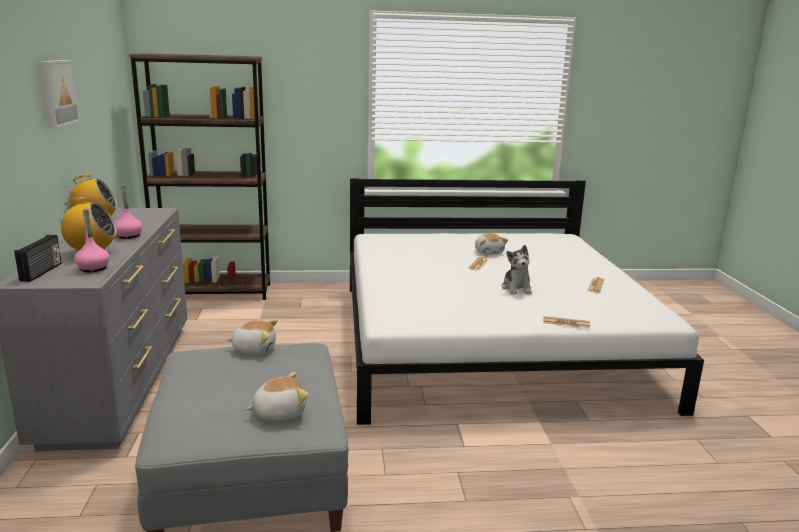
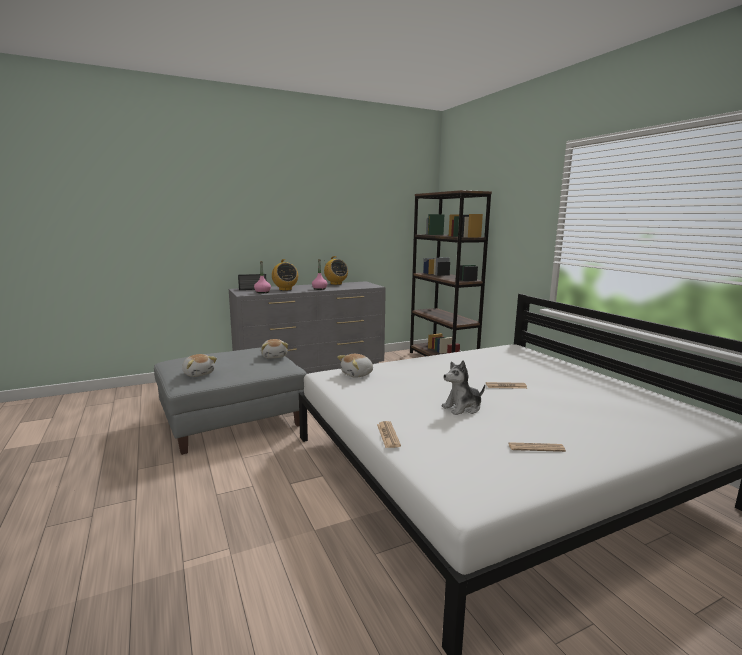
camera: 70 degrees right, 5 degrees down
picture [39,60,80,128] -> none
plush toy [475,233,508,255] -> plush toy moved to [337,354,373,378]

